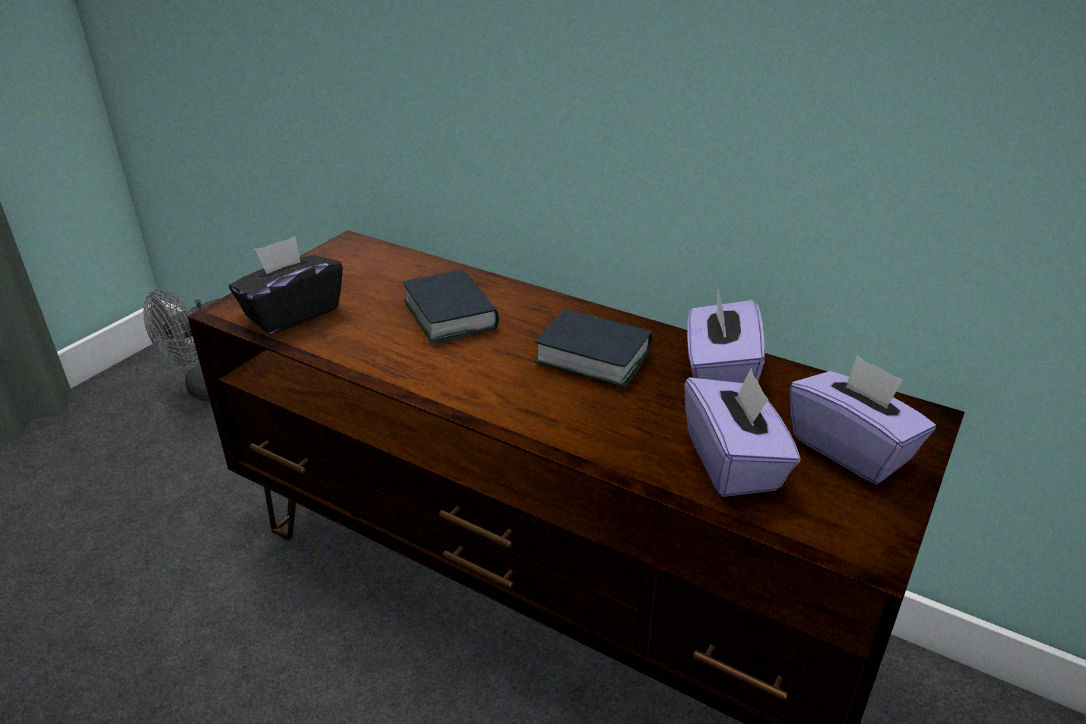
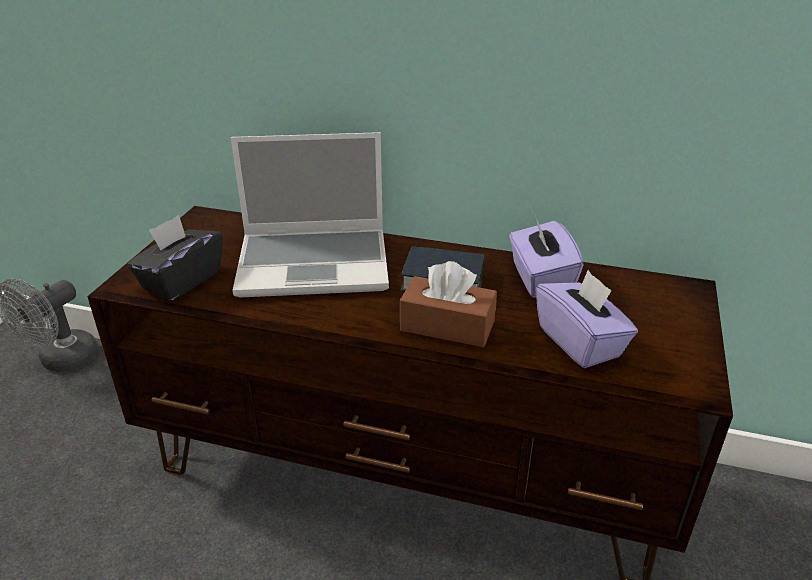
camera: 15 degrees left, 0 degrees up
book [403,269,499,344] -> laptop [231,132,389,298]
purple tissue box [790,355,936,484] -> none
none -> brown tissue box [400,261,497,347]

